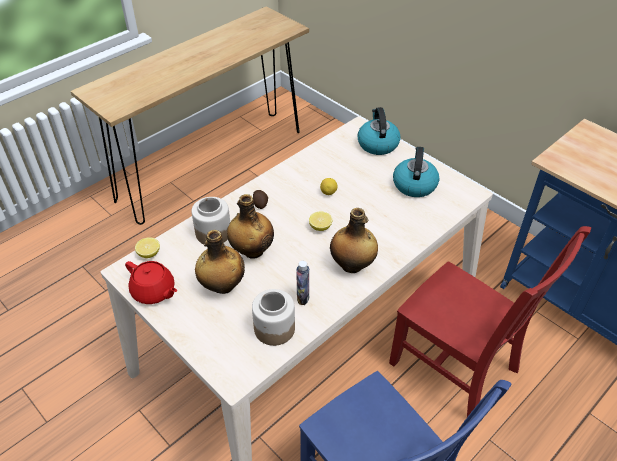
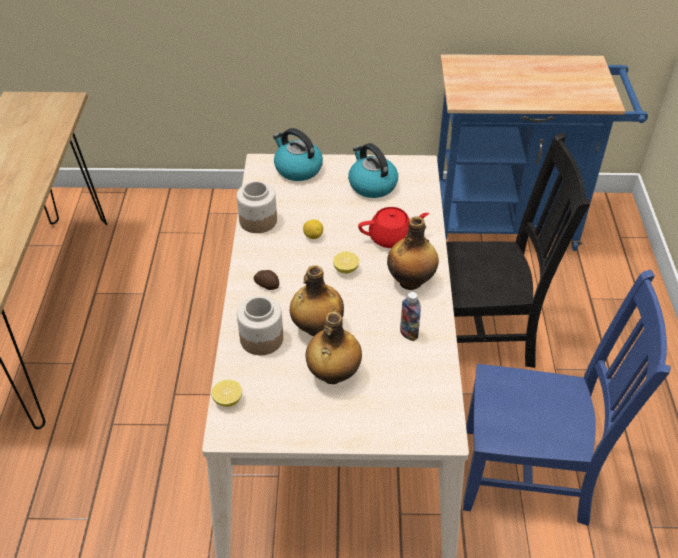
camera: 45 degrees left, 0 degrees up
red teapot [125,261,177,304] -> red teapot moved to [358,207,429,248]
jar [252,289,295,346] -> jar moved to [237,181,277,233]
red chair [389,226,591,417] -> black chair [446,132,590,368]

